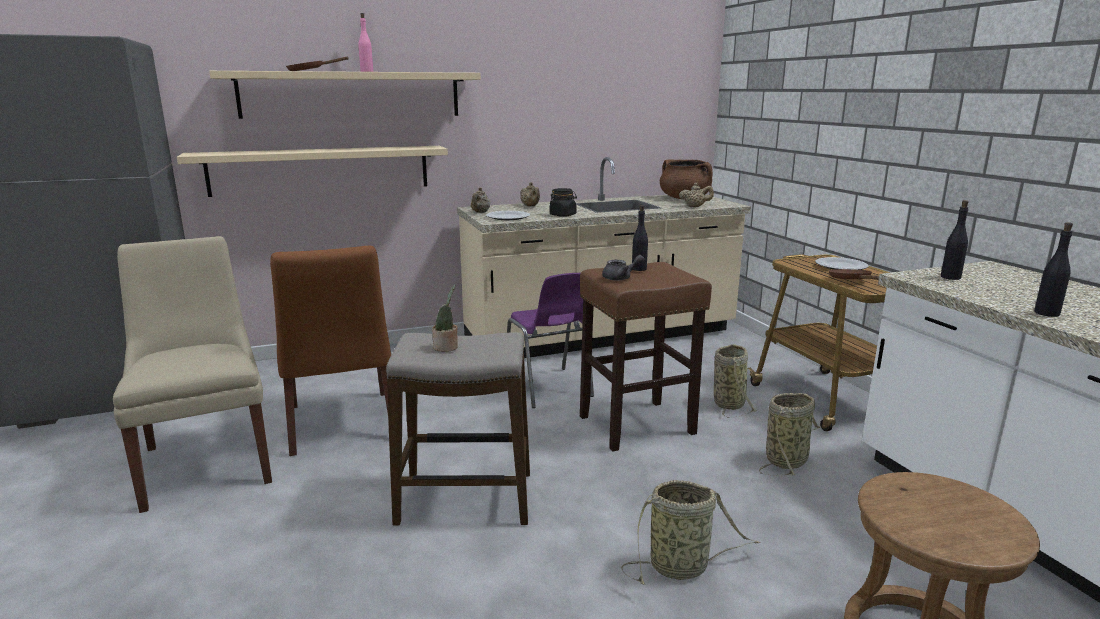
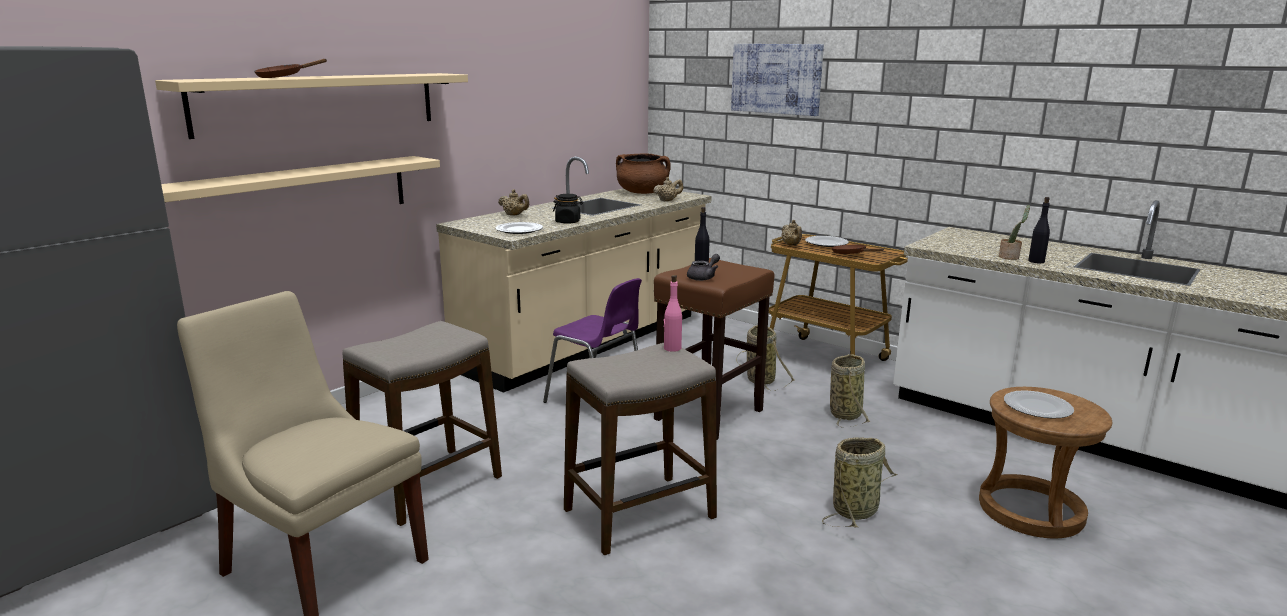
camera: 30 degrees left, 0 degrees up
brown chair [270,246,391,456] -> stool [342,321,502,526]
pink bottle [358,13,373,72] -> pink bottle moved to [664,275,682,352]
potted plant [432,284,458,352] -> potted plant moved to [999,205,1030,260]
beige teapot [470,187,490,213] -> beige teapot moved to [782,220,802,245]
black bottle [941,200,969,280] -> none
none -> picture [731,44,824,116]
none -> plate [1004,390,1074,419]

